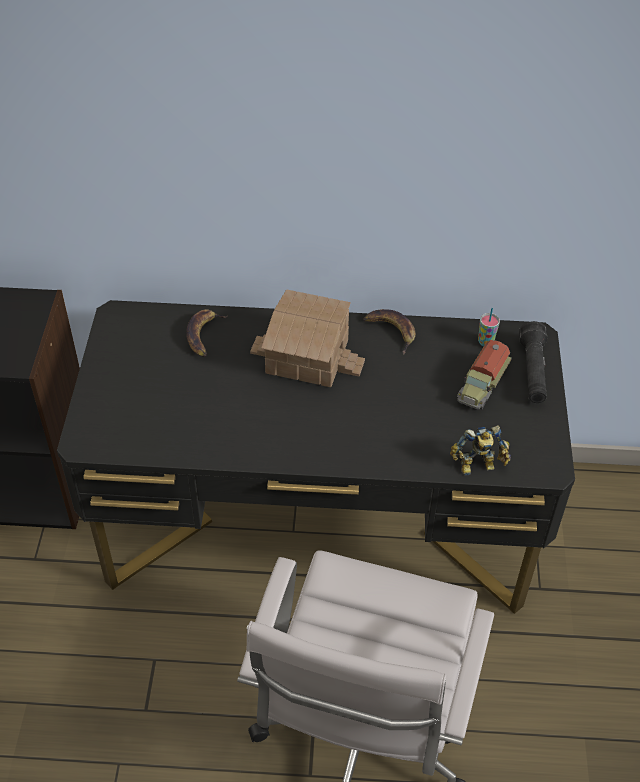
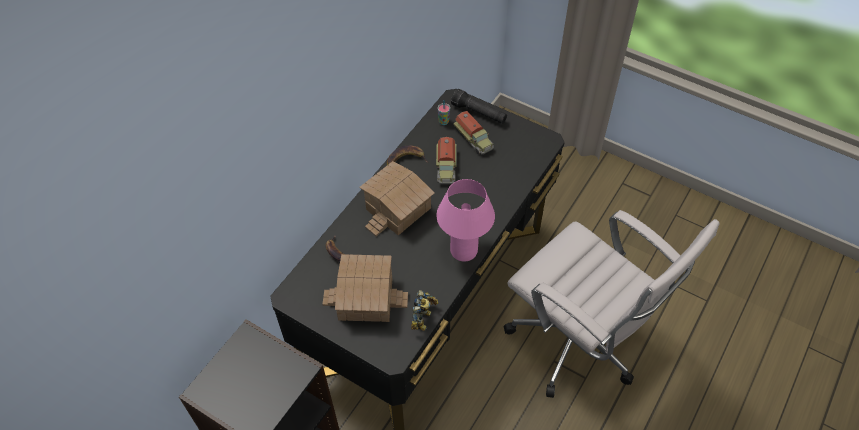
camera: 60 degrees left, 5 degrees up
toy robot [450,425,511,475] -> toy robot moved to [411,290,438,331]
none -> toy house [322,254,408,322]
none -> toy truck [436,137,457,184]
none -> pink table lamp [436,179,495,262]

